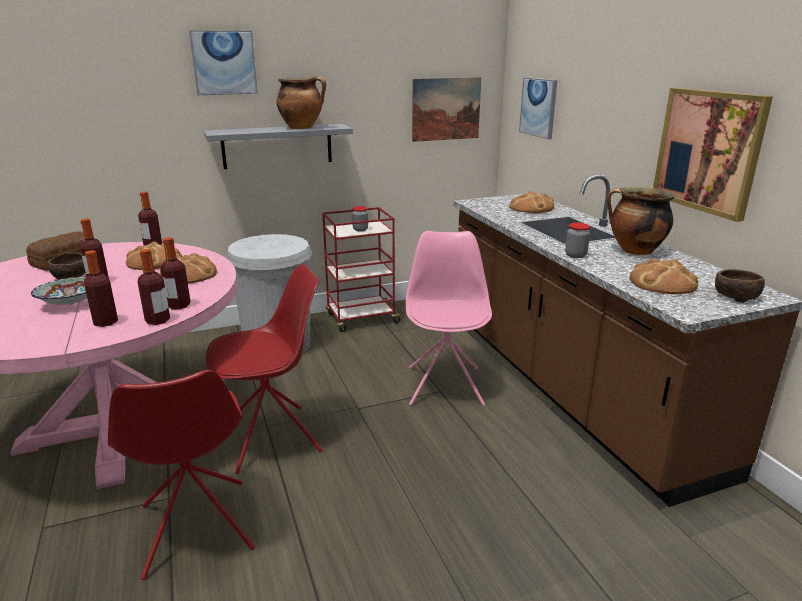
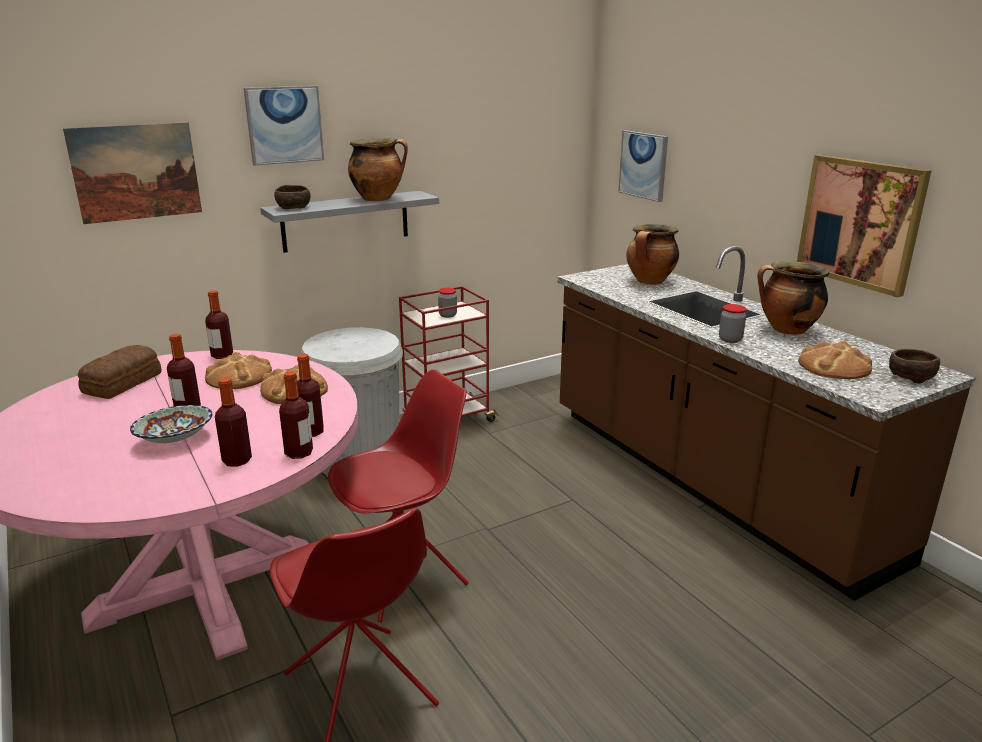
camera: 10 degrees left, 0 degrees up
brown bowl [48,252,86,280] -> brown bowl moved to [274,185,310,209]
pink chair [406,231,492,406] -> none
picture [412,77,481,142] -> picture moved to [63,122,202,224]
bread [509,191,554,213] -> cooking pot [626,224,679,285]

